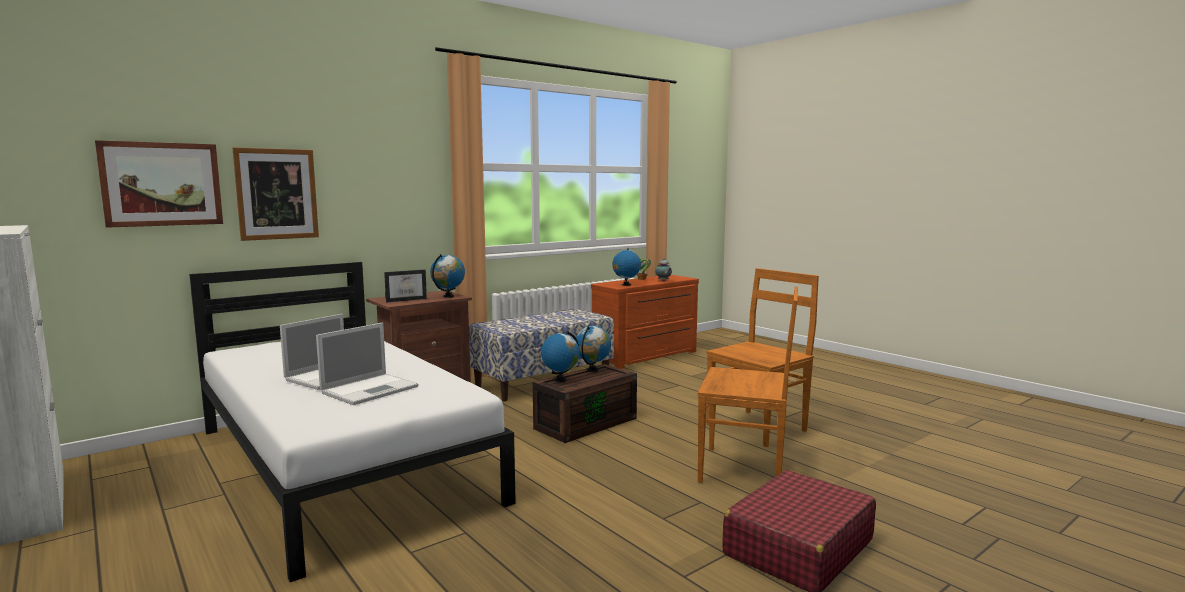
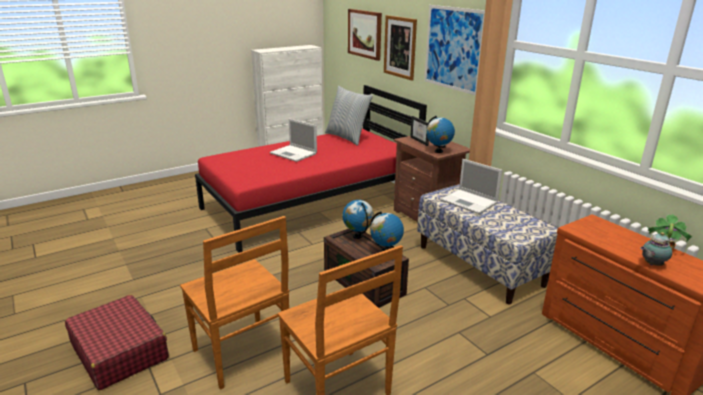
camera: 95 degrees right, 15 degrees up
white bed [189,262,516,582] -> red bed [195,85,427,253]
laptop [316,323,418,405] -> laptop moved to [441,159,502,214]
globe [612,248,641,286] -> none
brown chair [698,286,798,483] -> brown chair turned 60 degrees counterclockwise [180,216,290,390]
none -> pillow [325,86,373,146]
none -> picture [424,5,485,95]

